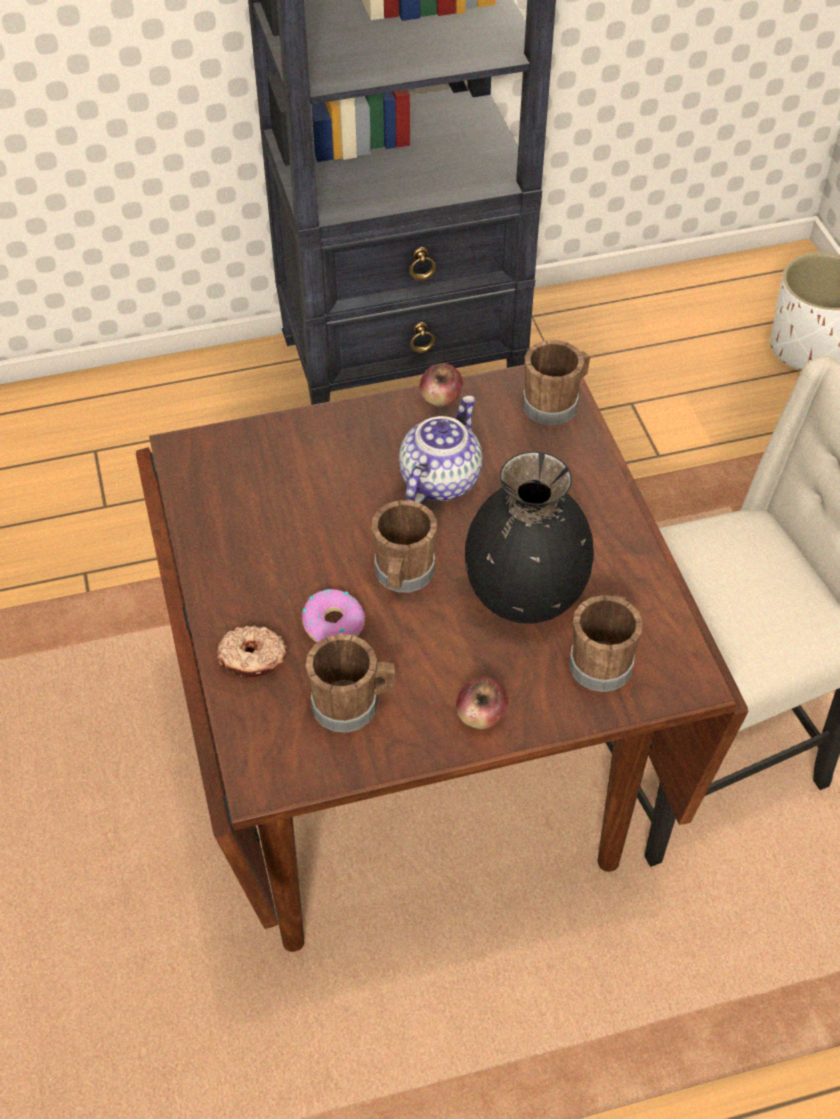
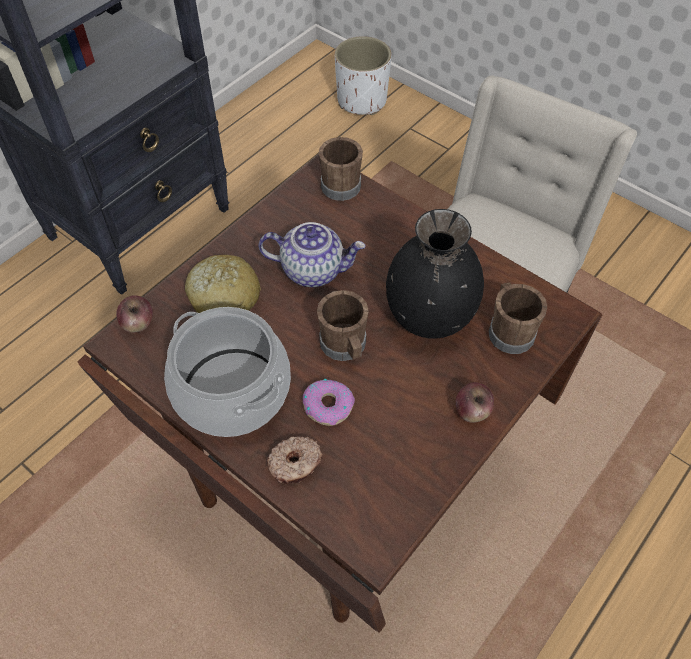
camera: 35 degrees left, 5 degrees up
brown mug [306,634,395,733] -> none
teapot [399,395,483,504] -> teapot turned 105 degrees clockwise [259,222,366,287]
apple [420,363,463,407] -> apple moved to [116,295,153,333]
none -> cooking pot [164,307,291,437]
none -> bread [185,255,261,313]

